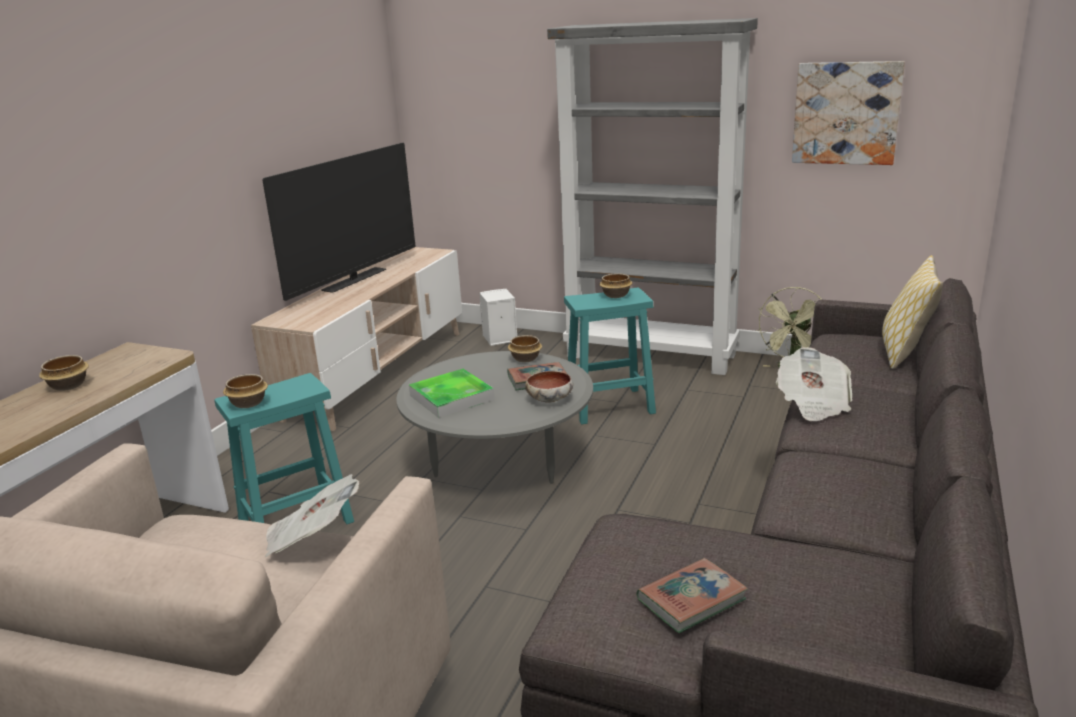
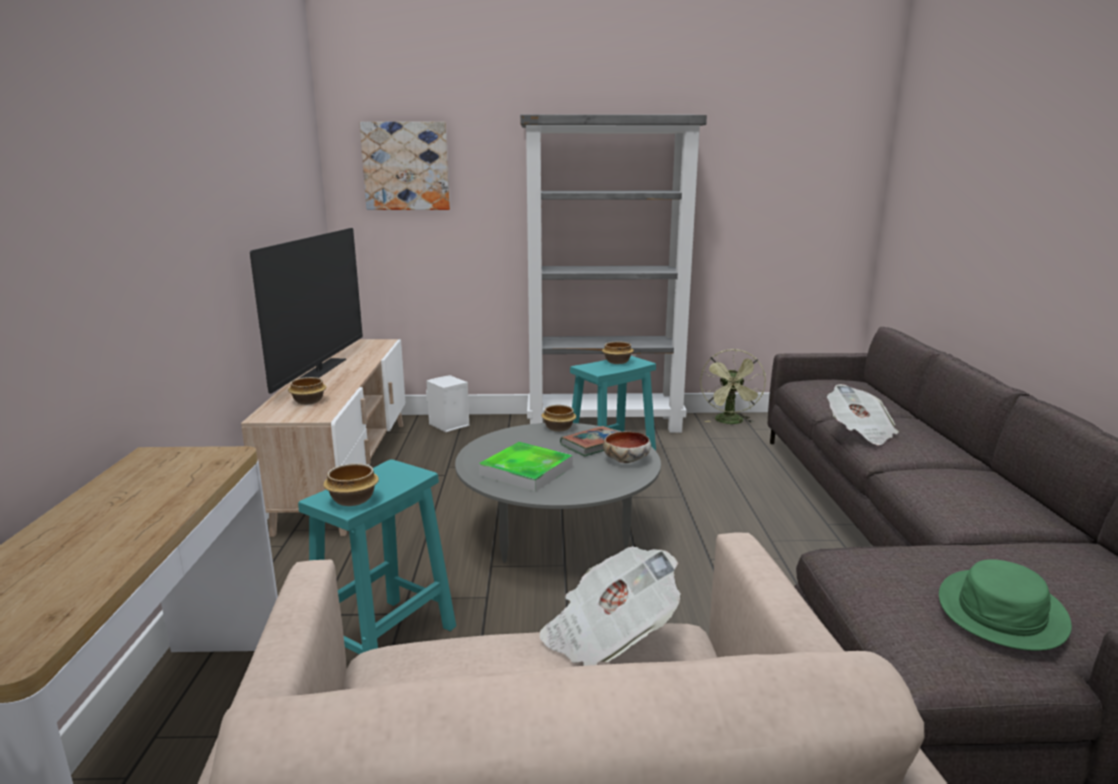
camera: 25 degrees left, 5 degrees down
bowl [39,355,89,391] -> bowl moved to [288,377,326,405]
book [637,558,748,633] -> green hat [939,559,1072,651]
picture [792,61,905,165] -> picture moved to [360,122,450,210]
pillow [882,255,943,369] -> none

